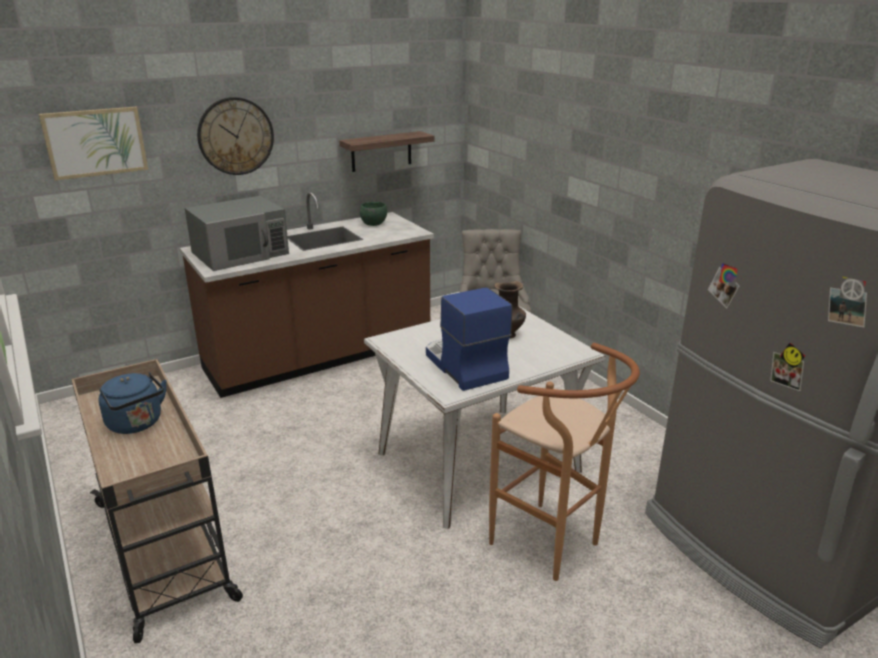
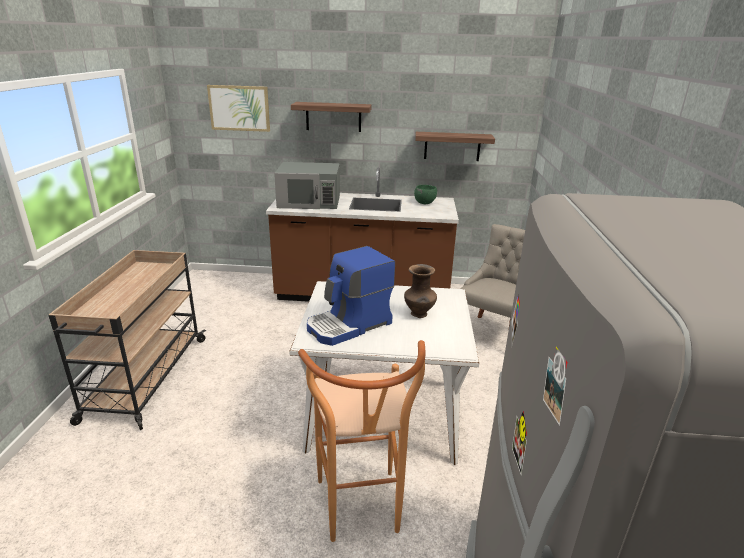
camera: 35 degrees right, 0 degrees up
blue kettle [99,372,167,434] -> none
wall clock [197,97,274,175] -> shelf [291,102,372,132]
coffee machine [426,288,512,391] -> coffee machine turned 135 degrees counterclockwise [307,246,395,346]

